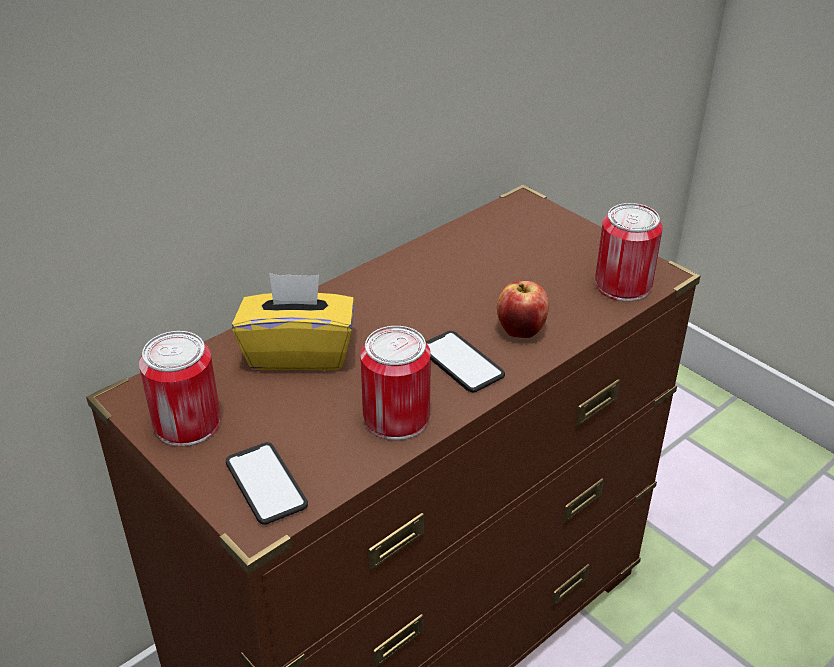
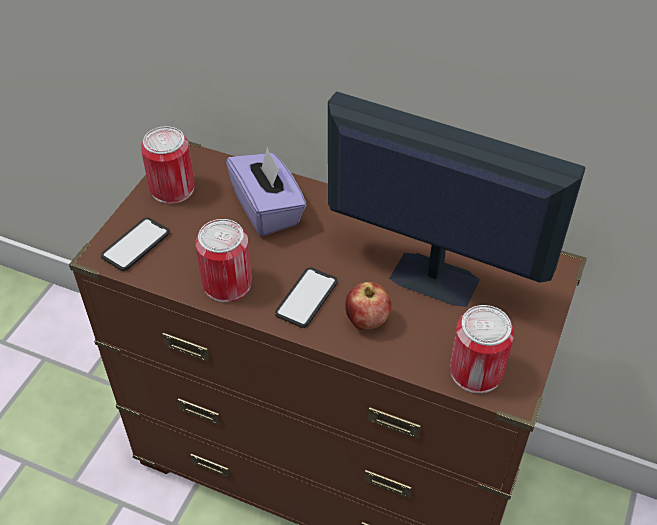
camera: 65 degrees right, 10 degrees up
yellow tissue box [232,273,355,370] -> purple tissue box [226,147,307,236]
none -> monitor [328,91,585,307]

